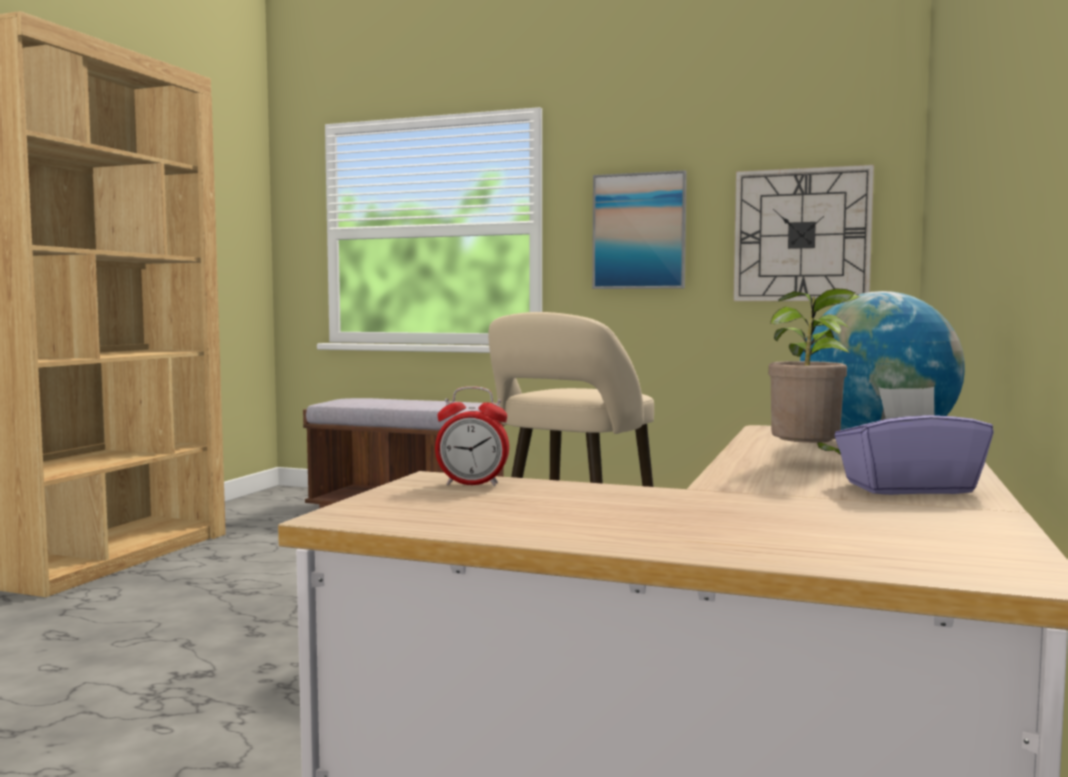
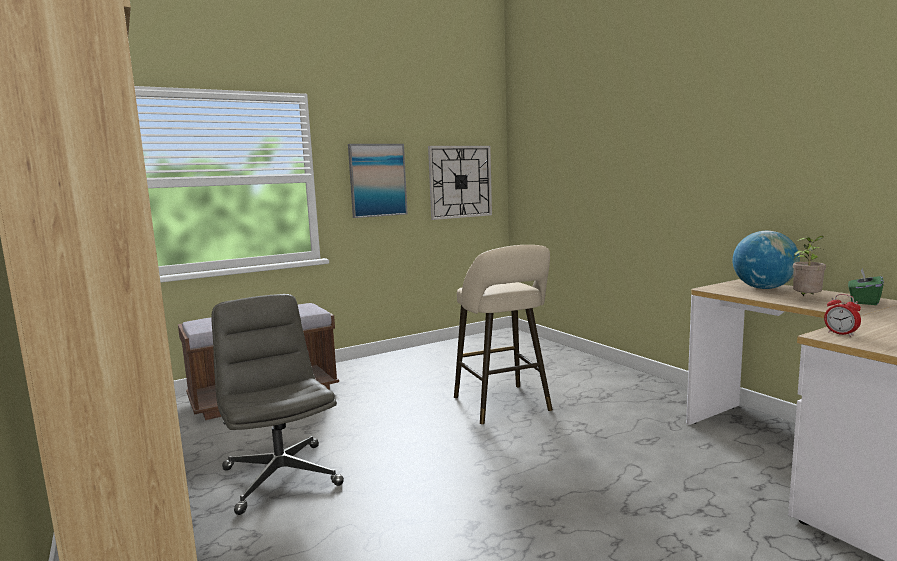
camera: 50 degrees left, 5 degrees up
alarm clock [435,386,509,486] -> alarm clock turned 105 degrees clockwise [824,294,861,337]
purple tissue box [835,387,994,495] -> green tissue box [848,268,884,305]
none -> grey office chair [211,294,344,515]

